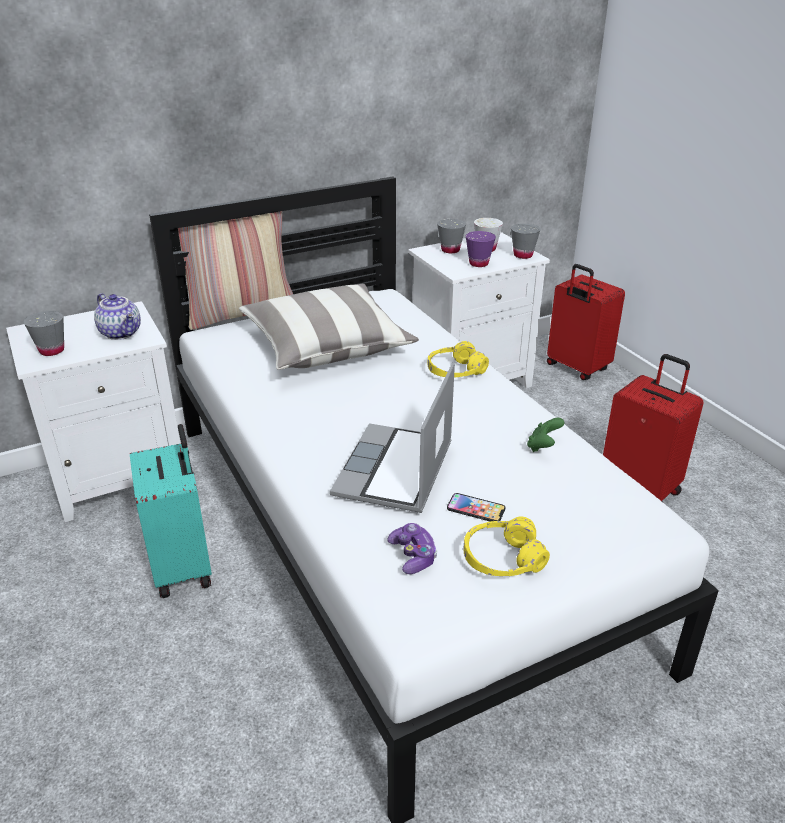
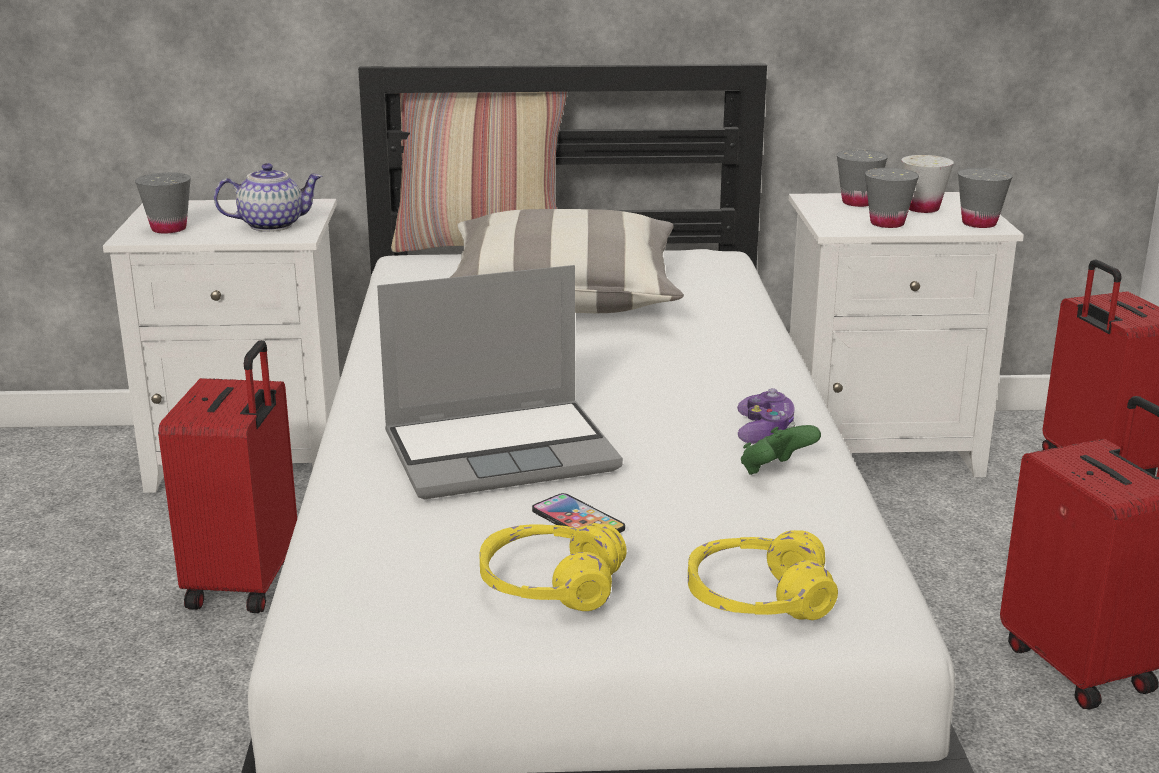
camera: 25 degrees right, 10 degrees down
teapot [94,293,141,340] -> teapot turned 90 degrees counterclockwise [214,163,322,232]
turquoise suitcase [130,424,212,598] -> red suitcase [158,340,297,613]
laptop [330,363,455,513] -> laptop turned 150 degrees counterclockwise [377,265,623,499]
game controller [387,523,437,574] -> game controller moved to [737,388,795,444]
yellow headphones [428,341,489,378] -> yellow headphones moved to [688,530,838,620]
purple cup [466,231,496,267] -> grey cup [865,168,919,228]

